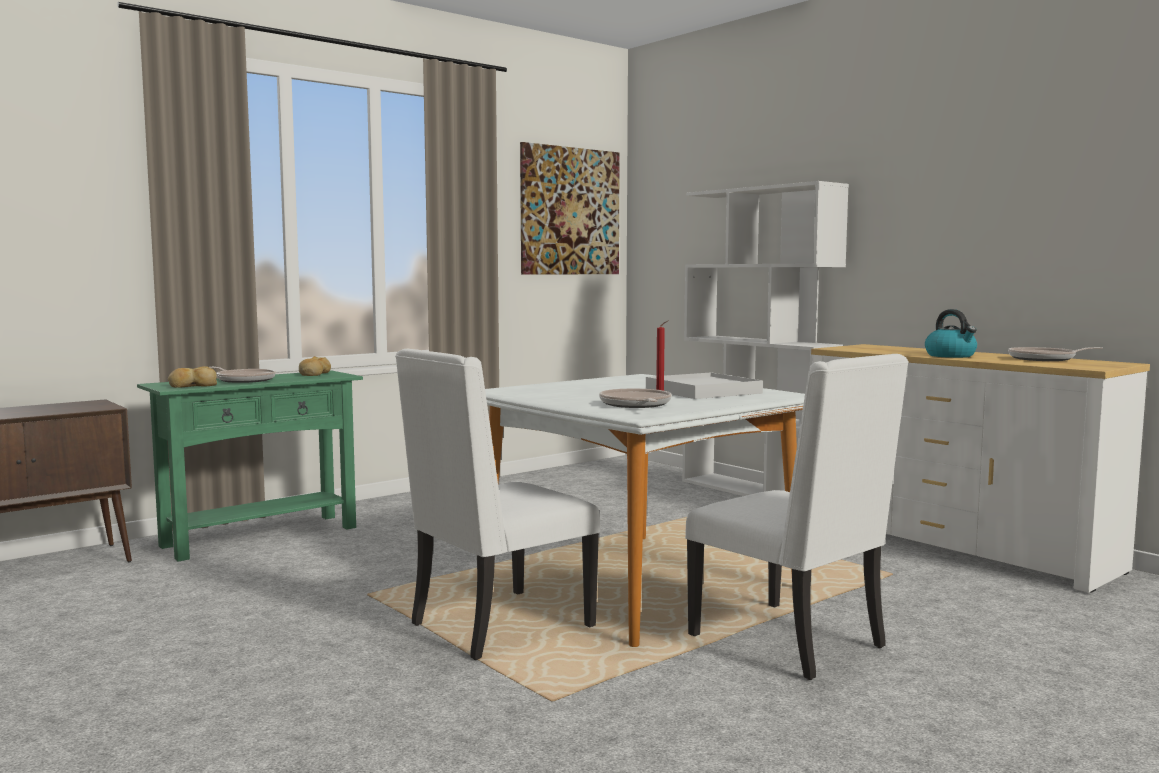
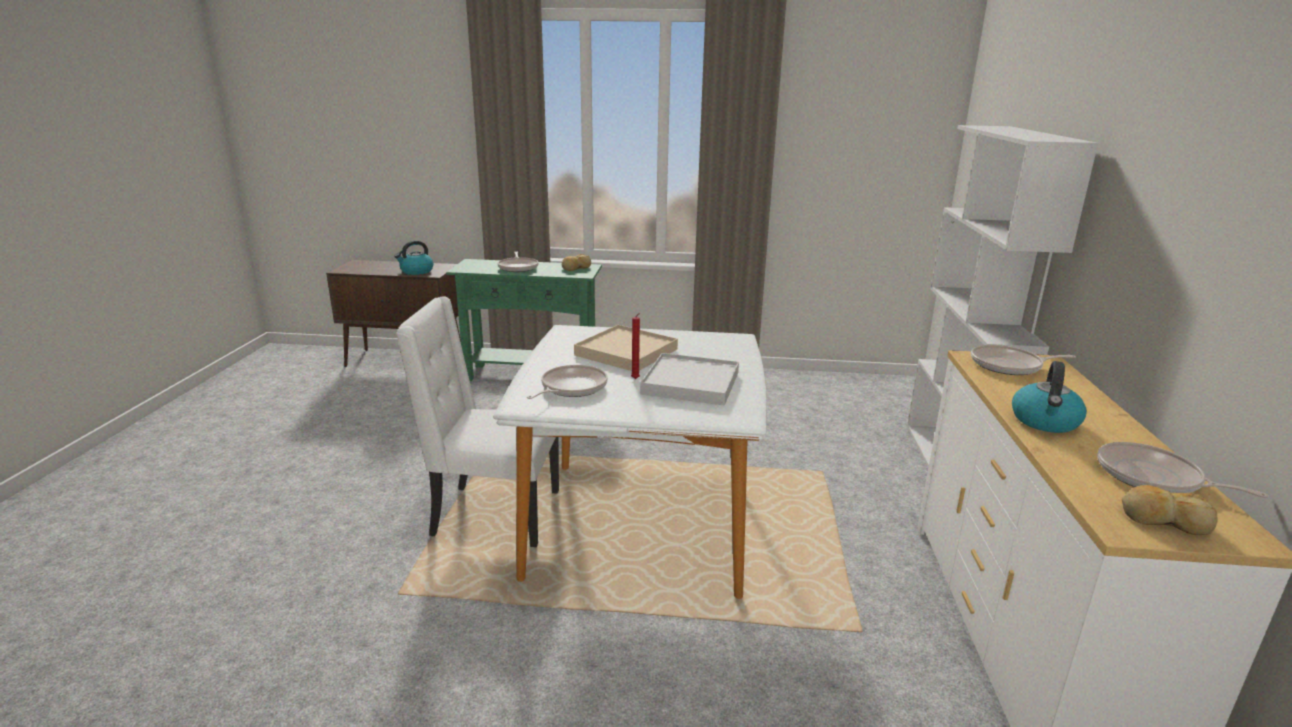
camera: 45 degrees right, 15 degrees up
bread [168,366,217,388] -> bread moved to [1122,485,1218,535]
picture [520,142,620,275] -> none
white chair [685,354,909,680] -> none
none -> kettle [394,240,433,275]
none -> beige tray [574,325,678,371]
none -> frying pan [971,345,1076,375]

